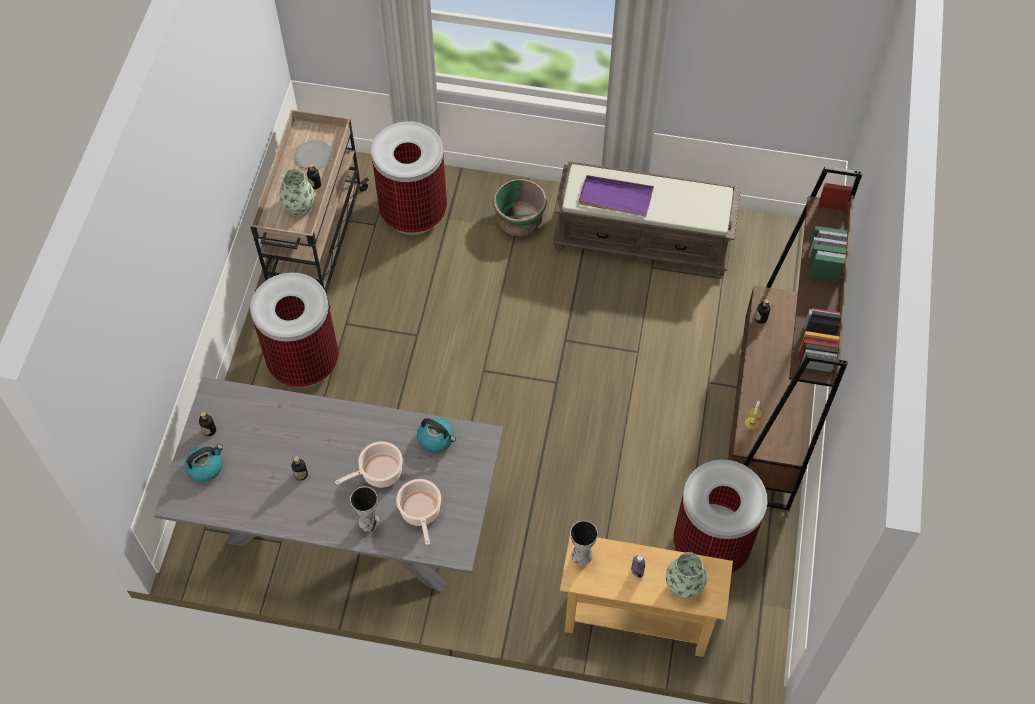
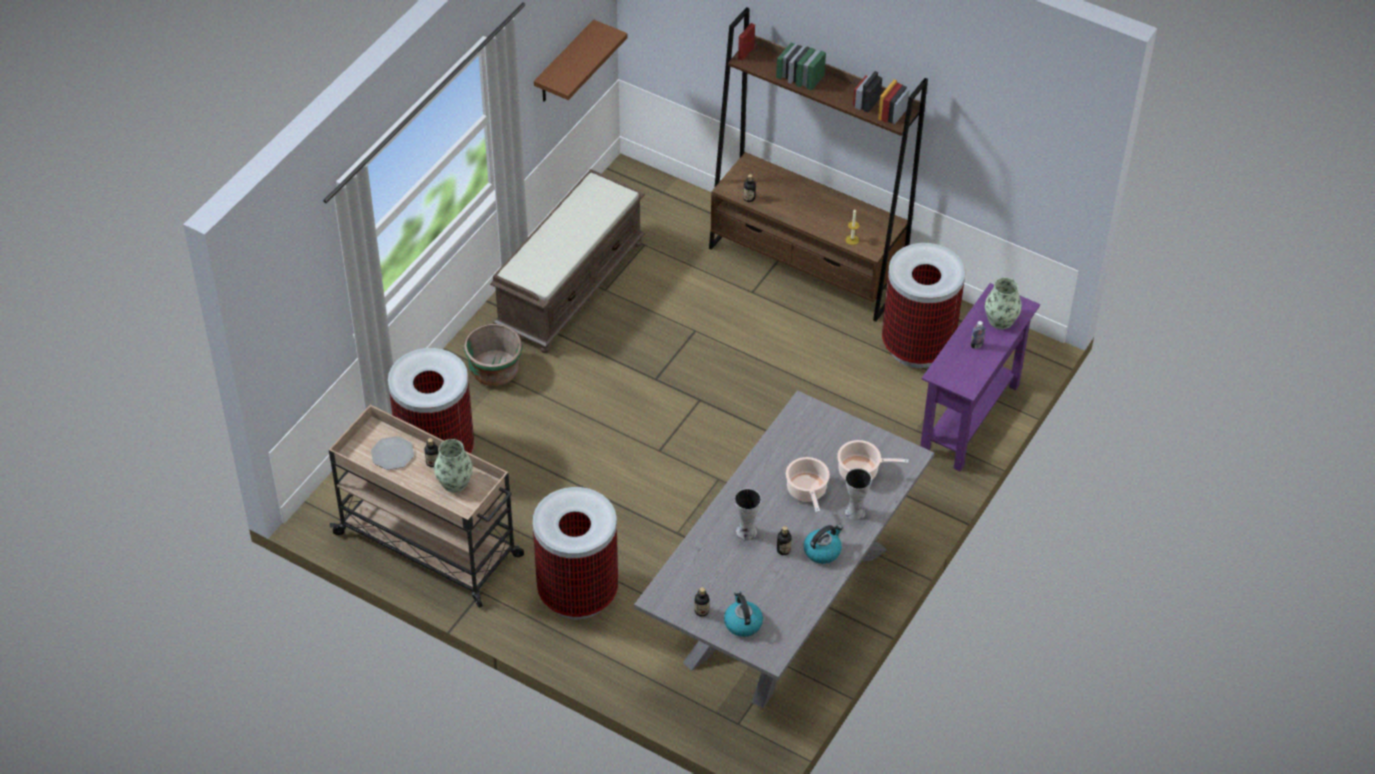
camera: 70 degrees left, 10 degrees down
kettle [417,418,456,453] -> kettle moved to [804,525,843,564]
beige console table [560,537,733,657] -> purple console table [920,283,1040,472]
vase [570,520,598,565] -> vase moved to [735,488,761,541]
purple tray [579,175,654,217] -> none
none -> brown shelf [534,19,628,102]

